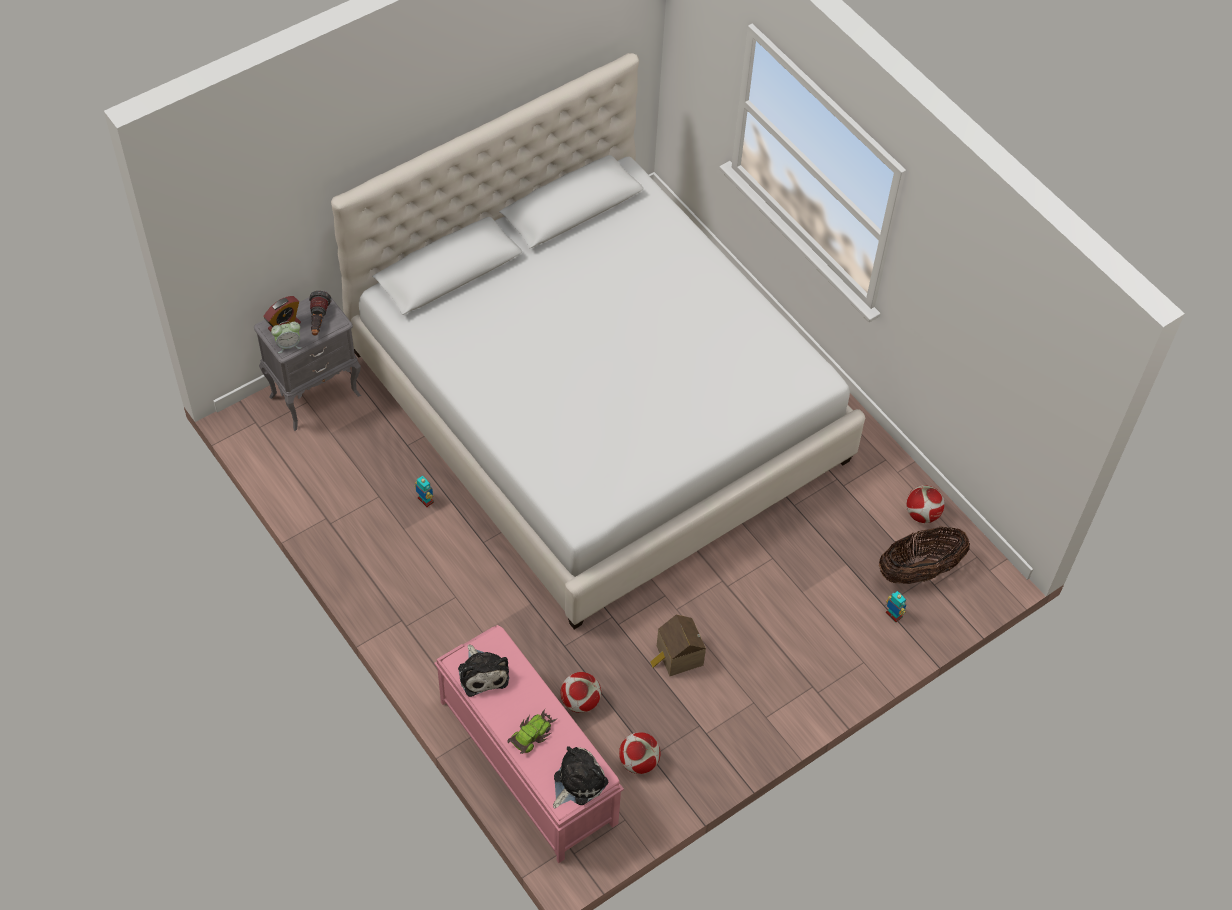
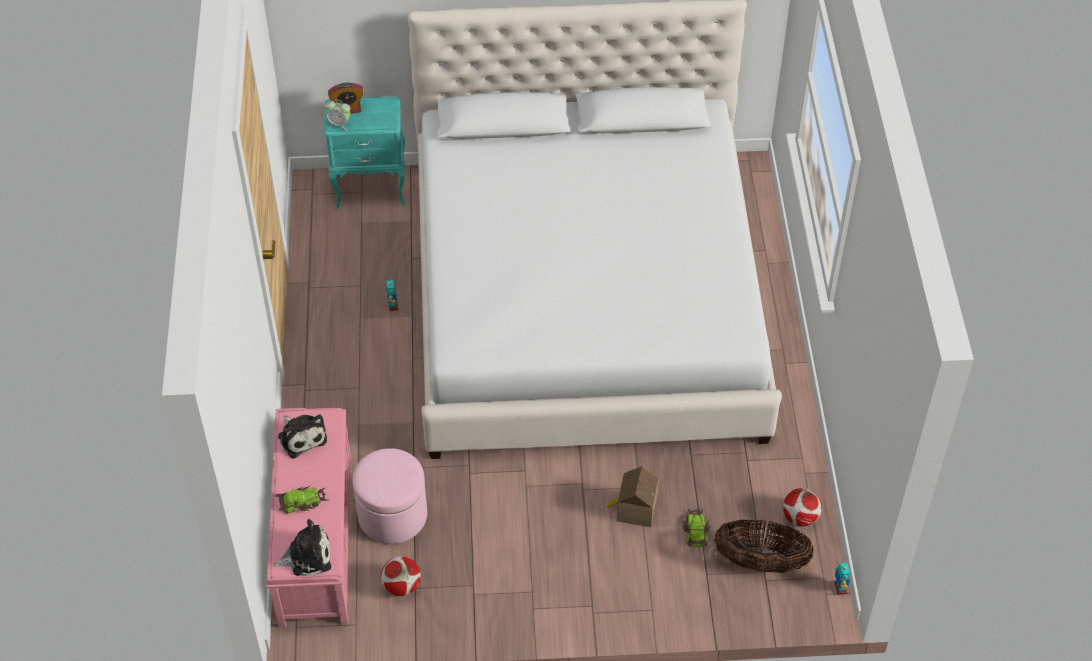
camera: 35 degrees right, 5 degrees down
grey nightstand [254,290,361,431] -> turquoise nightstand [324,97,405,209]
flashlight [309,291,332,335] -> none
plush toy [458,645,509,697] -> plush toy turned 45 degrees counterclockwise [278,414,327,459]
football [560,672,601,713] -> pink ottoman [352,448,427,544]
toy house [650,614,706,676] -> toy house moved to [607,466,659,527]
toy robot [886,591,907,622] -> toy robot moved to [834,563,850,595]
none -> toy car [682,508,710,547]

